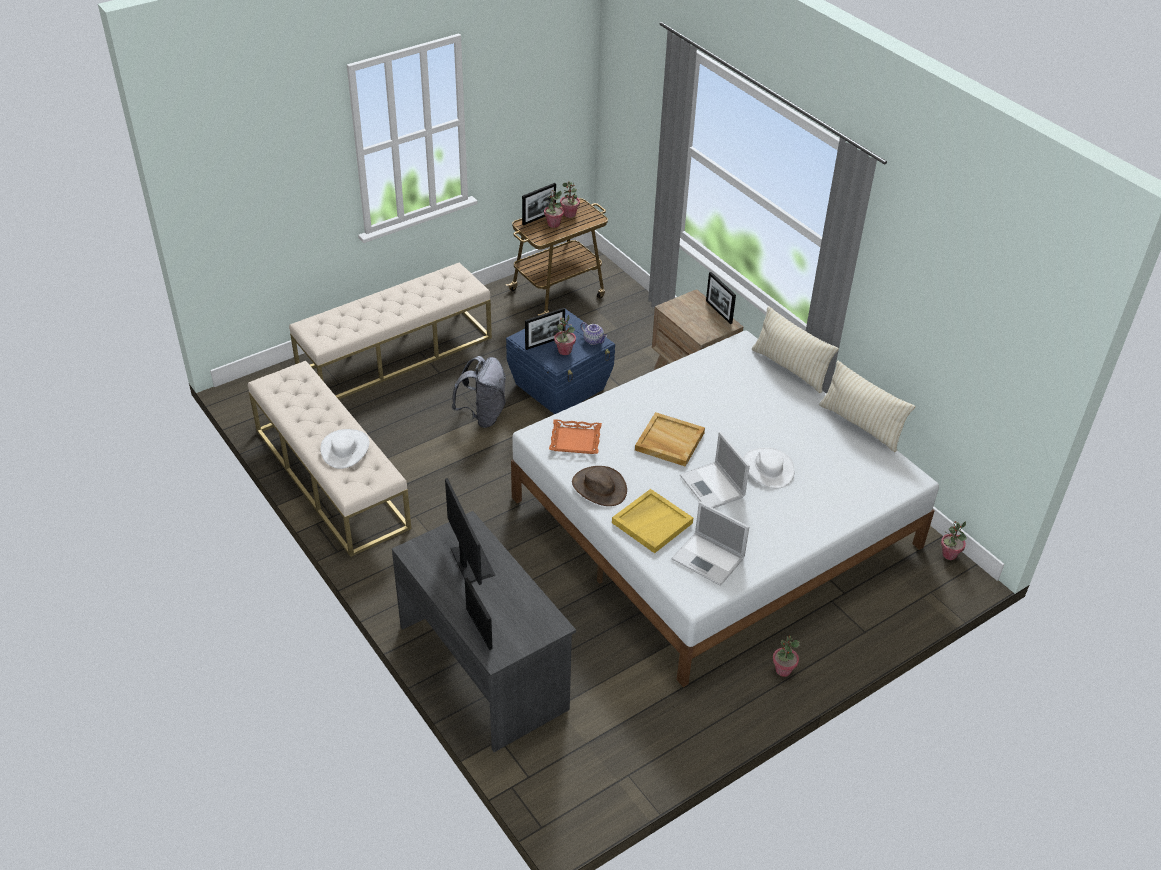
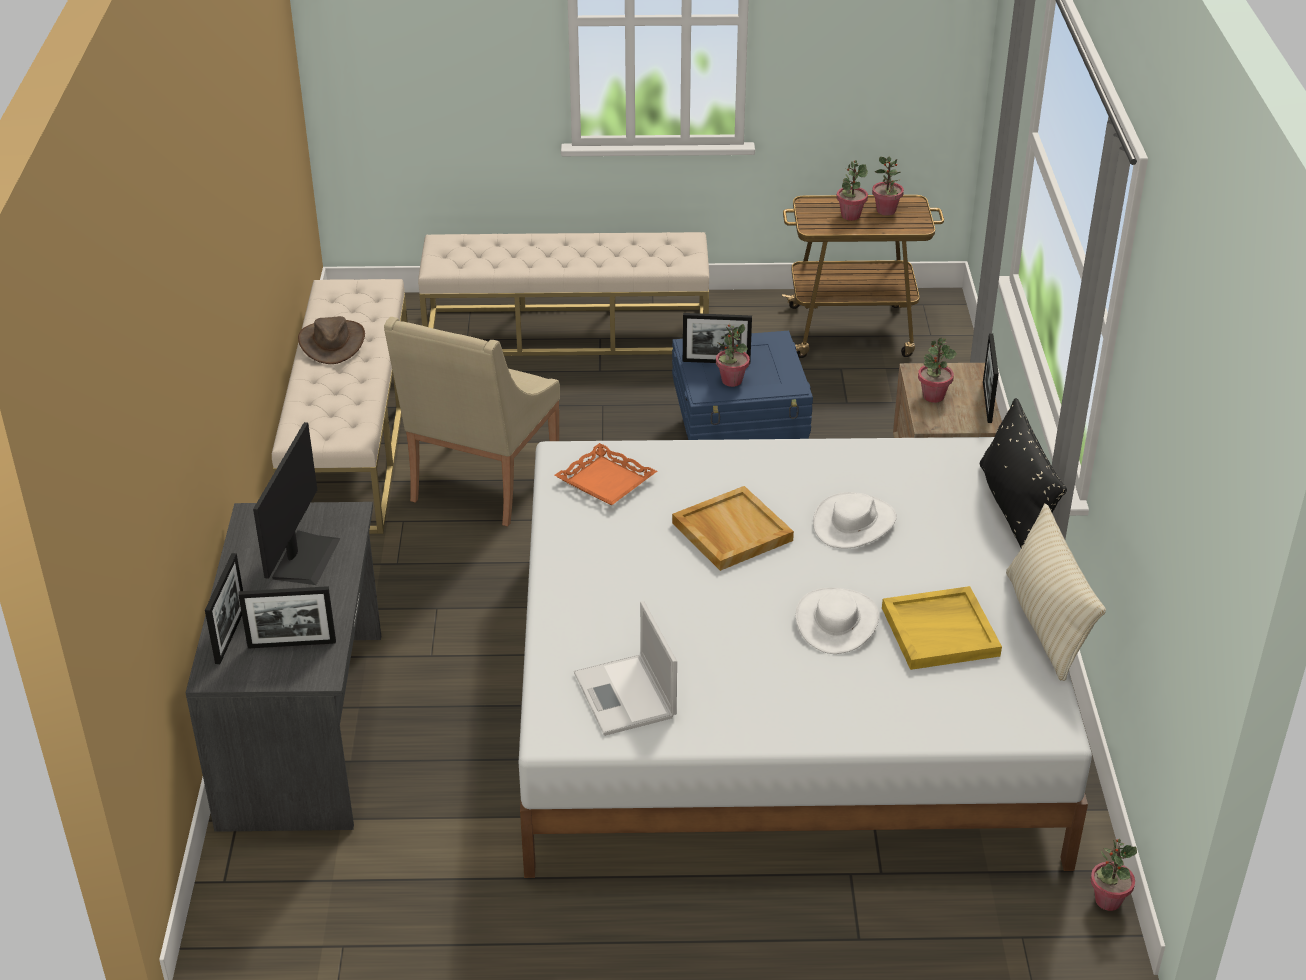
camera: 35 degrees right, 5 degrees down
white hat [320,429,369,469] -> white hat moved to [813,492,897,549]
grey backpack [452,356,506,428] -> none
picture frame [522,183,556,225] -> picture frame moved to [238,586,336,649]
brown hat [572,466,627,506] -> brown hat moved to [298,316,365,364]
teapot [581,322,607,345] -> none
yellow tray [612,489,693,553] -> yellow tray moved to [882,586,1002,670]
laptop [680,432,750,508] -> none
beige pillow [752,306,839,393] -> black pillow [980,398,1067,548]
potted plant [773,636,800,677] -> potted plant moved to [918,338,957,403]
none -> beige armchair [384,317,560,526]

